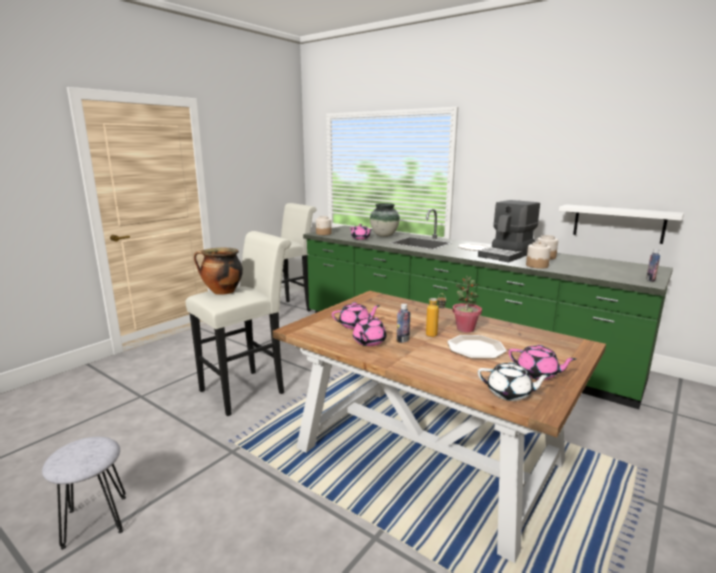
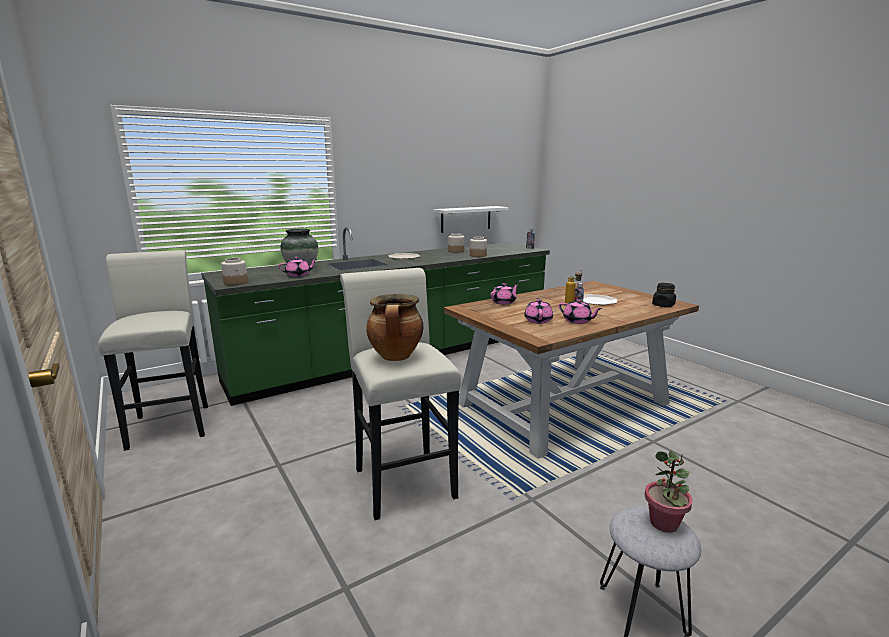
camera: 70 degrees left, 0 degrees up
potted plant [453,275,482,333] -> potted plant moved to [644,450,693,533]
coffee machine [478,200,540,262] -> none
white teapot [478,362,551,401] -> black jar [652,283,676,307]
pink teapot [508,345,576,380] -> pink teapot moved to [490,283,518,304]

